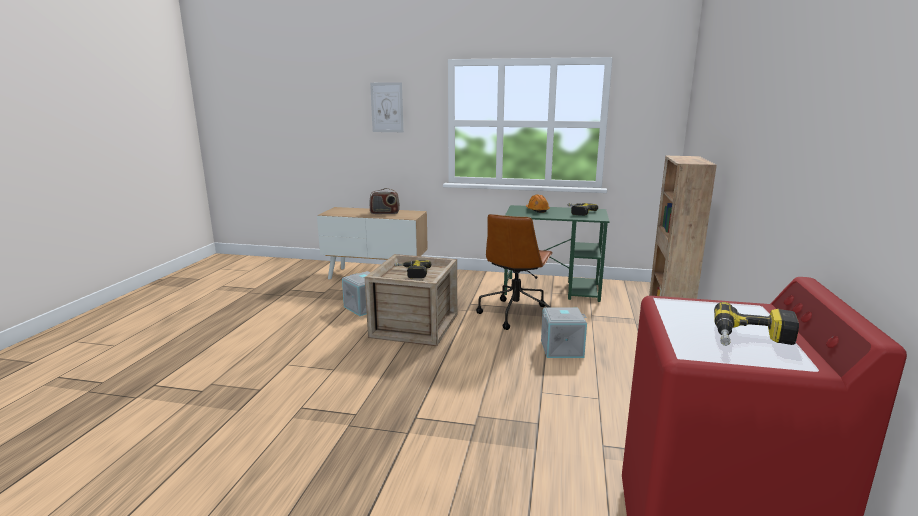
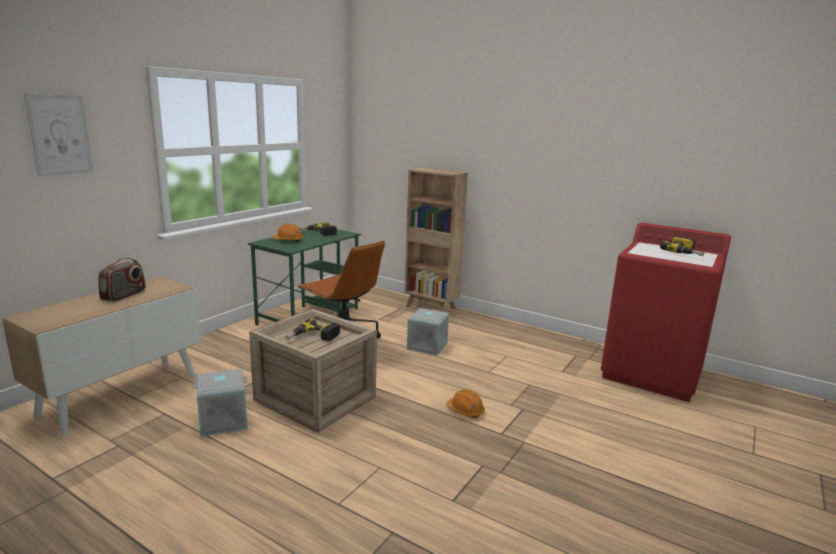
camera: 70 degrees left, 0 degrees up
none -> orange hard hat [446,389,485,418]

